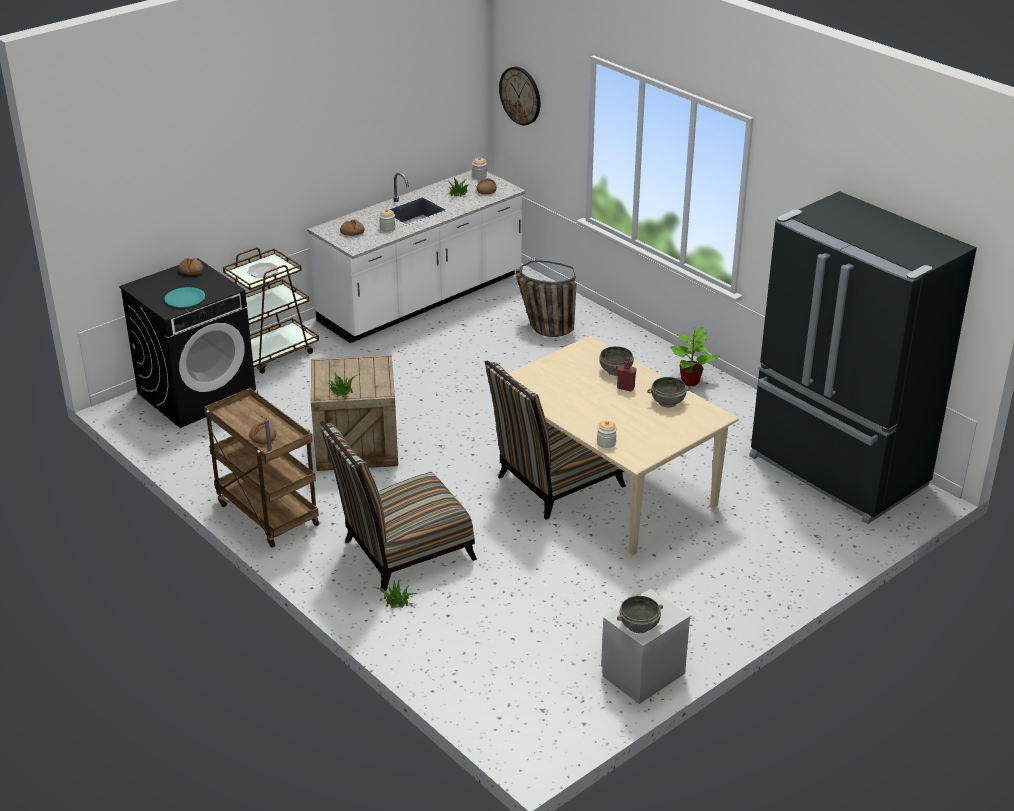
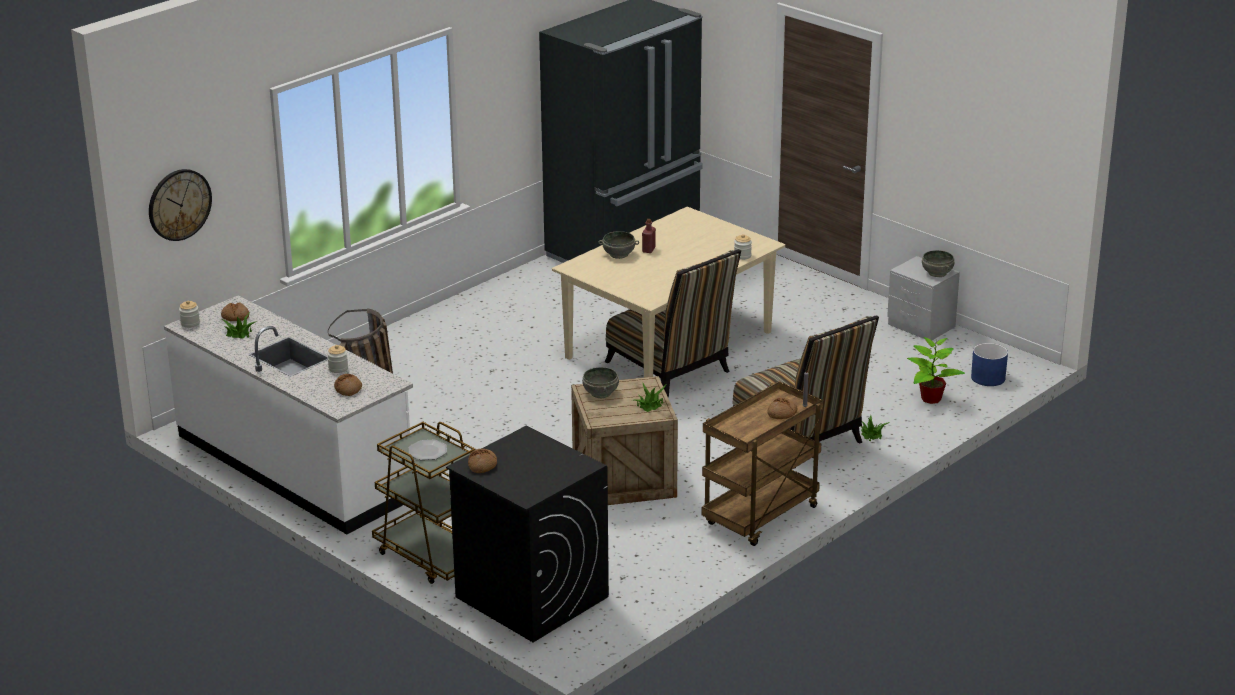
camera: 95 degrees left, 5 degrees down
turquoise plate [164,287,205,307] -> none
grey bowl [647,377,690,407] -> grey bowl moved to [582,367,619,398]
potted plant [670,327,719,386] -> potted plant moved to [907,337,965,404]
none -> blue planter [971,343,1008,386]

